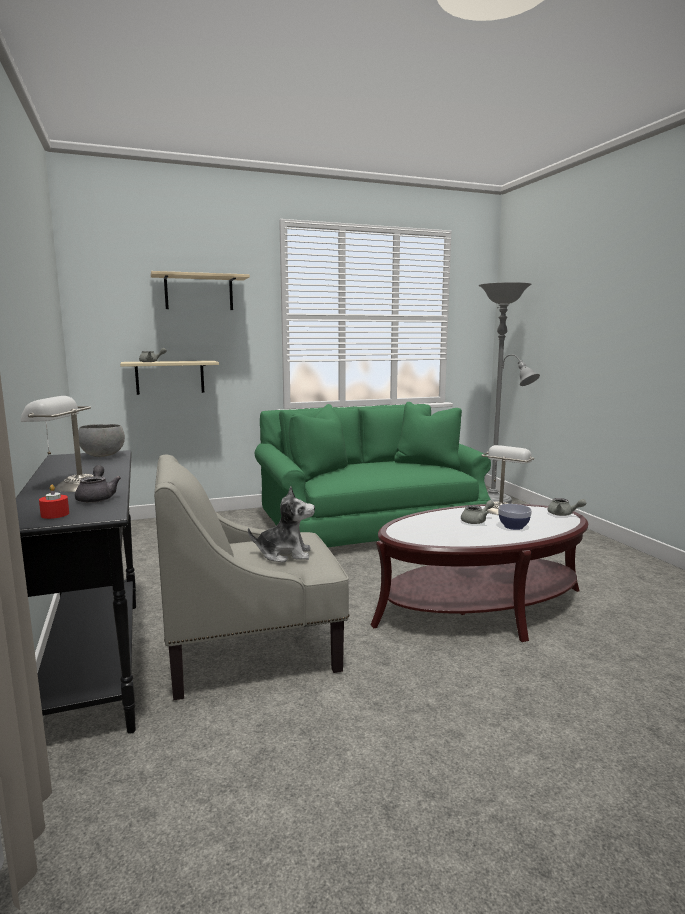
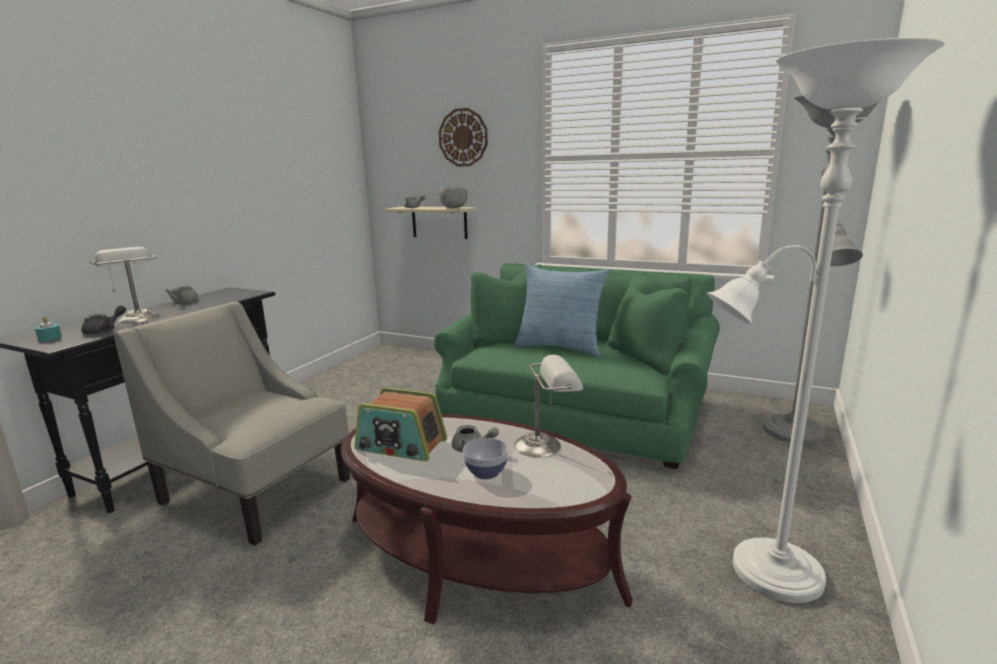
camera: 45 degrees right, 5 degrees up
red candle [39,485,69,519] -> turquoise candle [35,317,62,341]
grey bowl [78,424,125,457] -> grey bowl moved to [439,188,467,208]
beige shelf [151,271,250,310] -> wall clock [439,108,488,167]
plush toy [248,486,315,563] -> none
grey teapot [548,498,586,516] -> grey teapot moved to [165,286,198,303]
none -> radio [354,387,447,462]
none -> pillow [514,263,610,357]
none -> white floor lamp [707,37,945,603]

